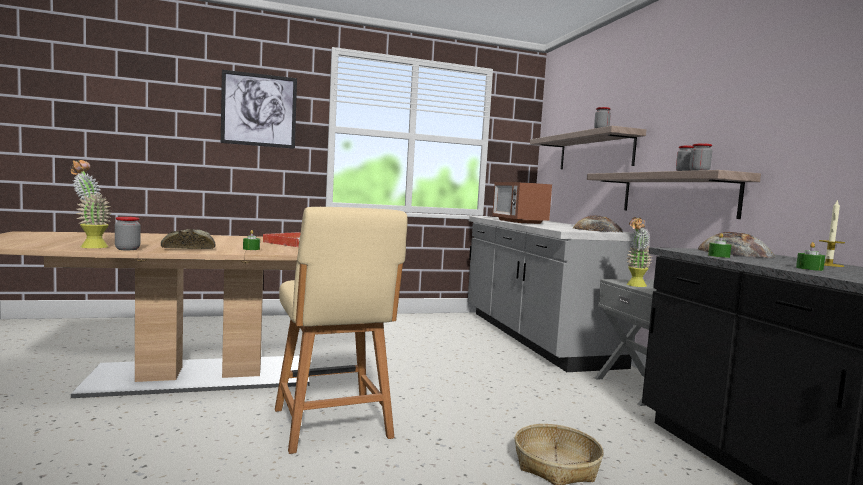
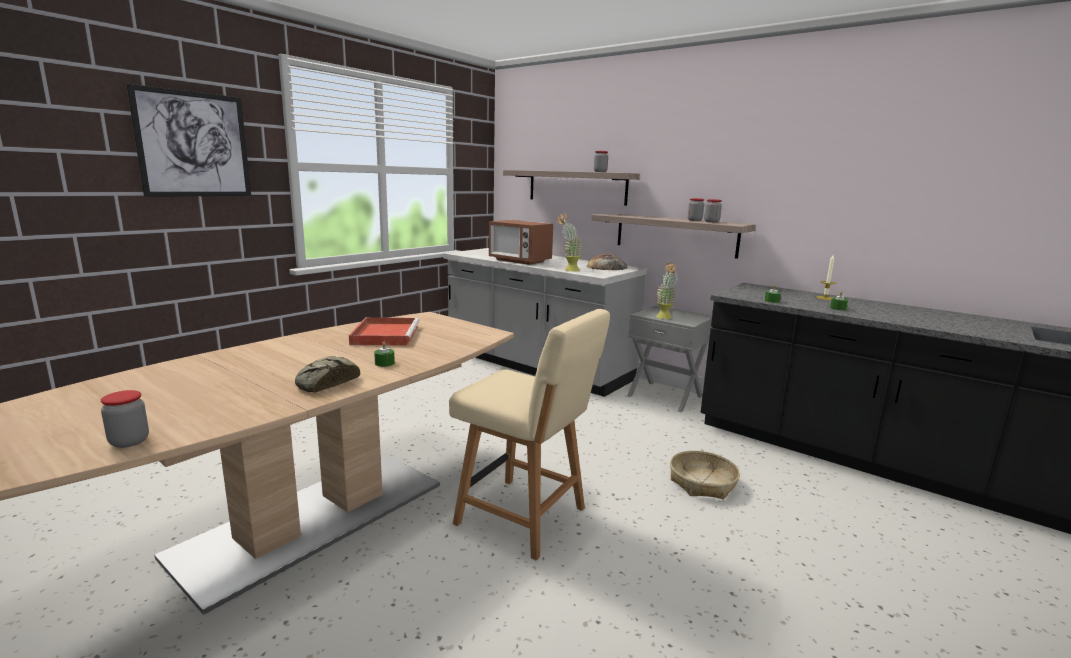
camera: 35 degrees left, 10 degrees up
potted plant [71,160,112,248] -> potted plant moved to [556,214,582,271]
jar [115,217,141,250] -> jar moved to [101,390,149,448]
bread [698,232,775,258] -> none

